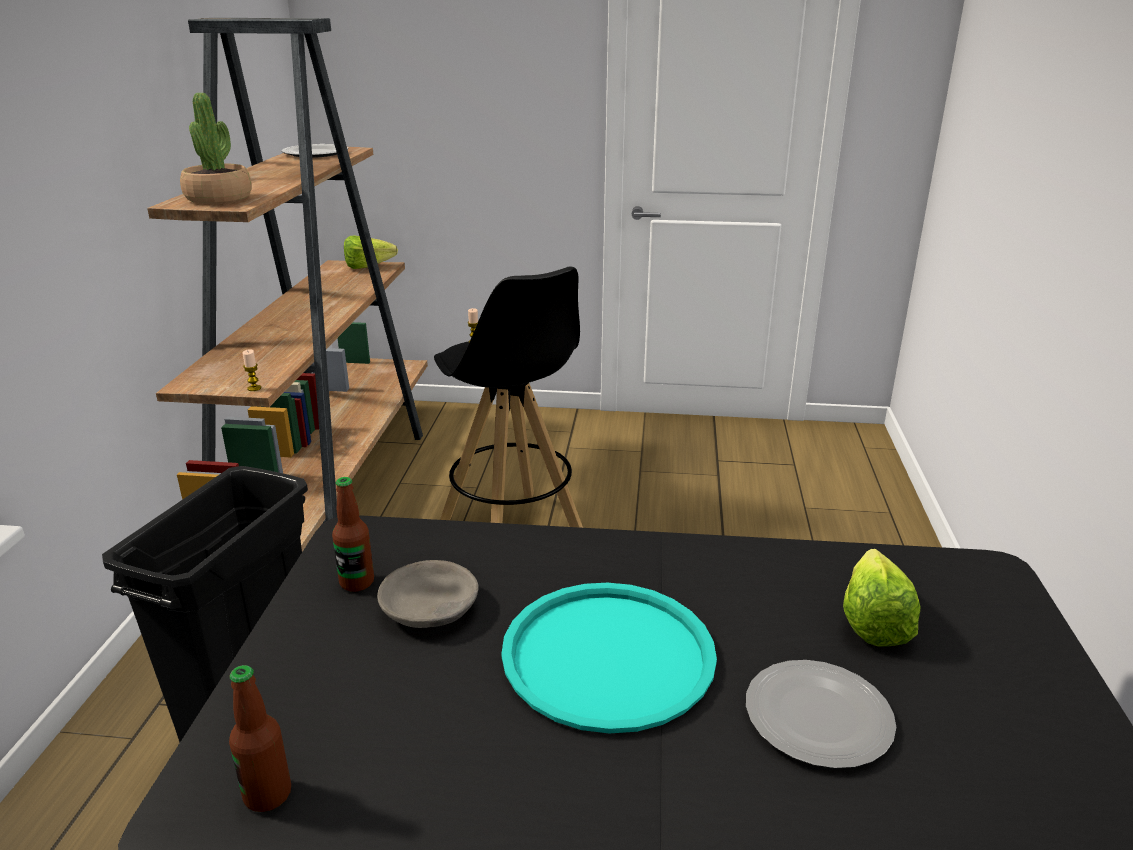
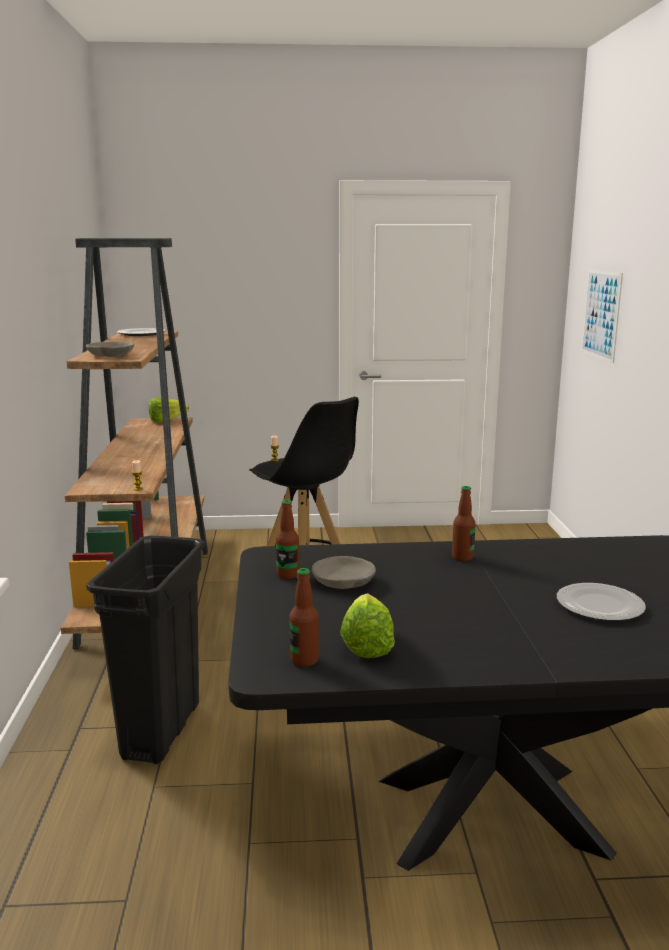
camera: 10 degrees left, 10 degrees down
potted plant [180,93,252,204] -> grey bowl [86,342,134,357]
turquoise tray [501,583,717,733] -> none
lettuce [843,549,920,647] -> lettuce moved to [341,593,395,658]
none -> bottle [452,486,476,561]
none -> picture [582,270,623,363]

